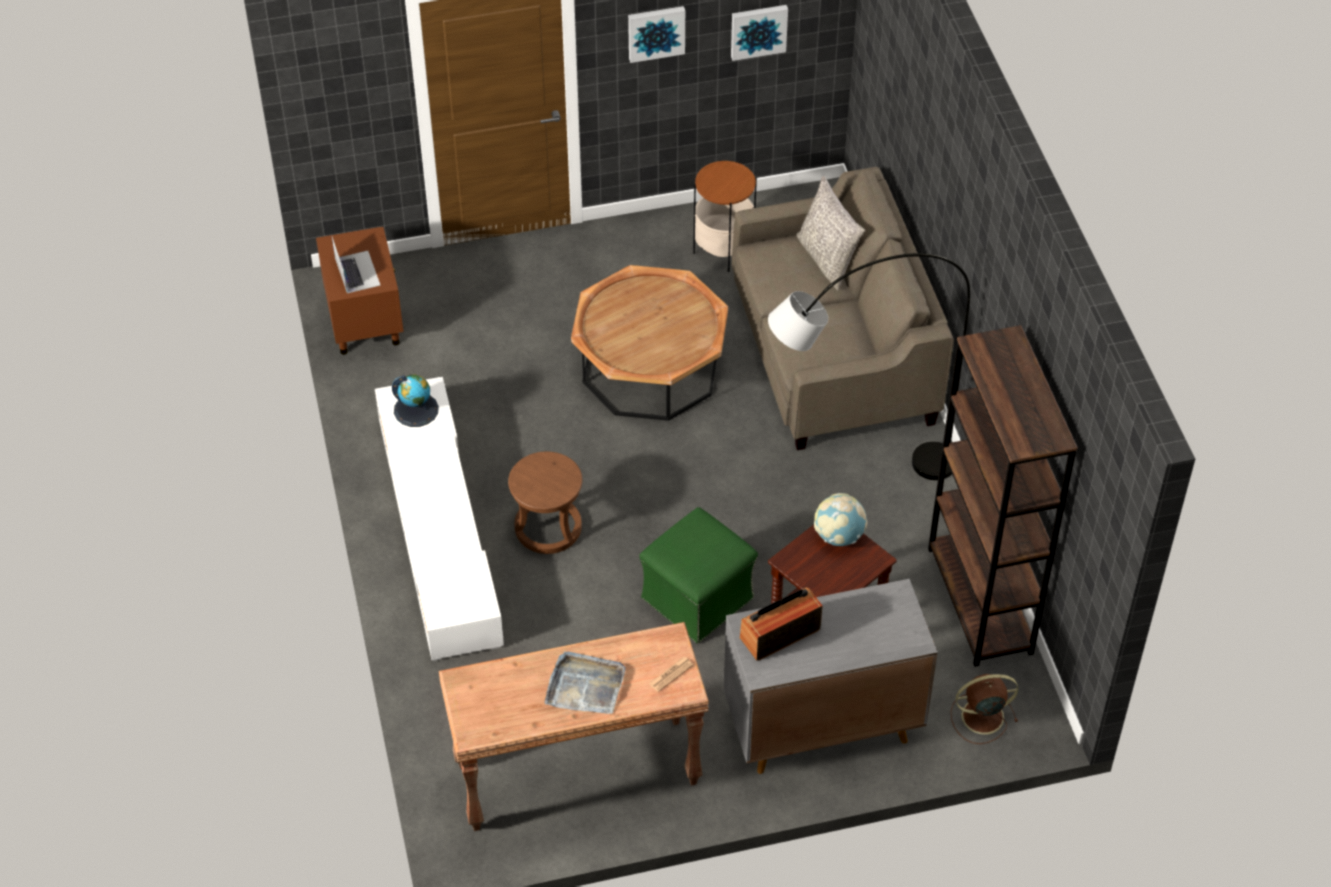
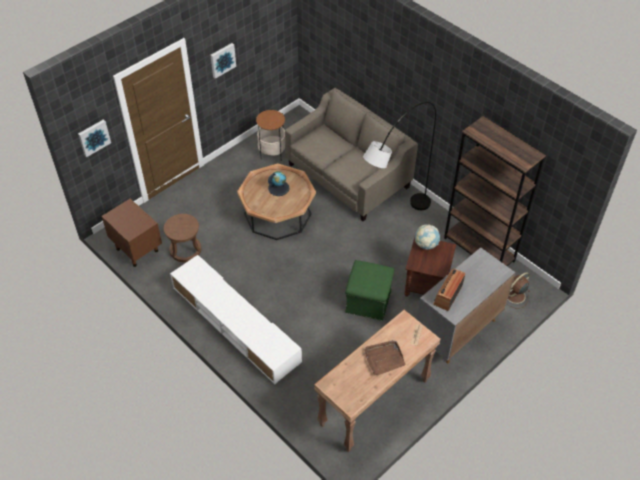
camera: 30 degrees left, 0 degrees up
laptop [332,237,381,293] -> none
globe [392,375,439,427] -> globe moved to [268,171,289,196]
brown stool [508,452,583,554] -> brown stool moved to [163,214,201,262]
grey tray [545,652,626,714] -> brown tray [364,340,406,375]
picture [731,5,788,61] -> picture moved to [78,119,111,157]
grey pillow [796,176,865,290] -> none

